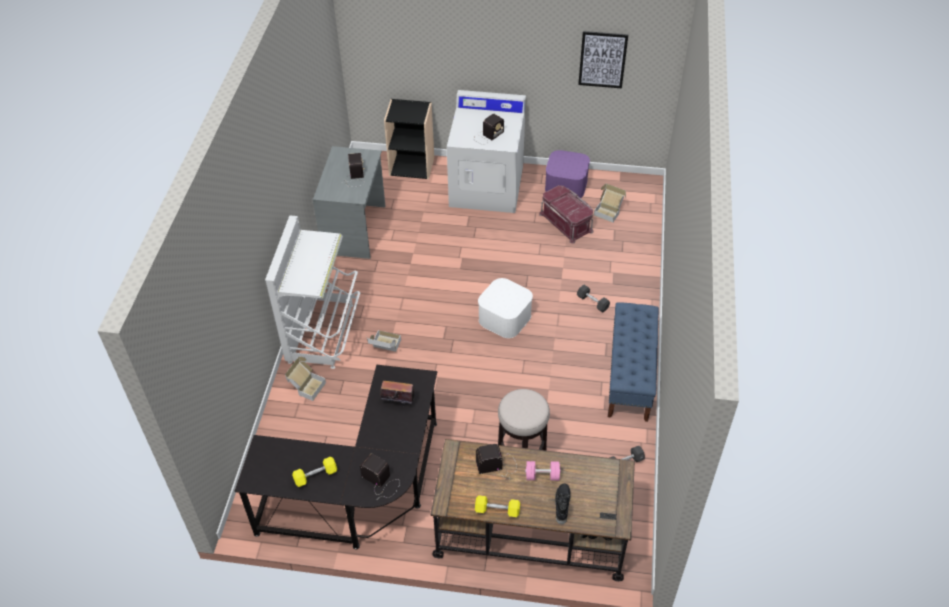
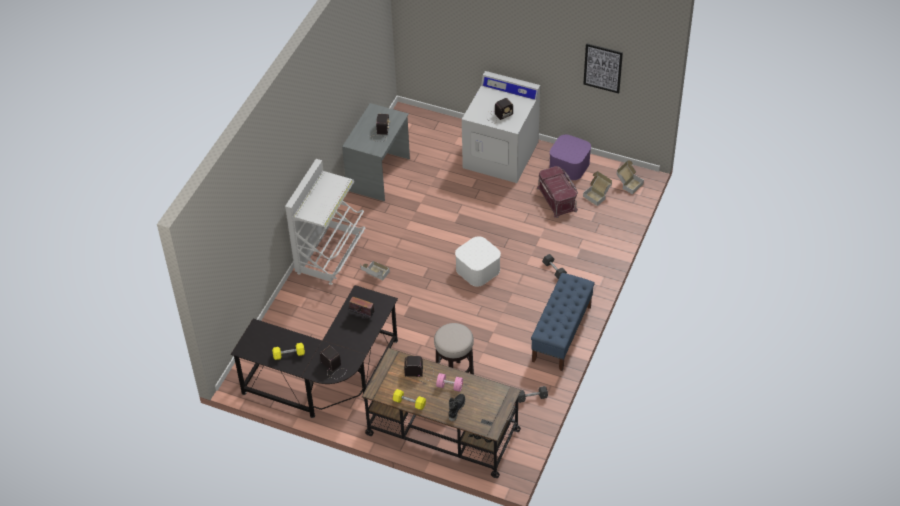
camera: 15 degrees right, 0 degrees up
cardboard box [285,357,326,401] -> cardboard box moved to [617,160,644,194]
black bookcase [384,99,434,179] -> none

